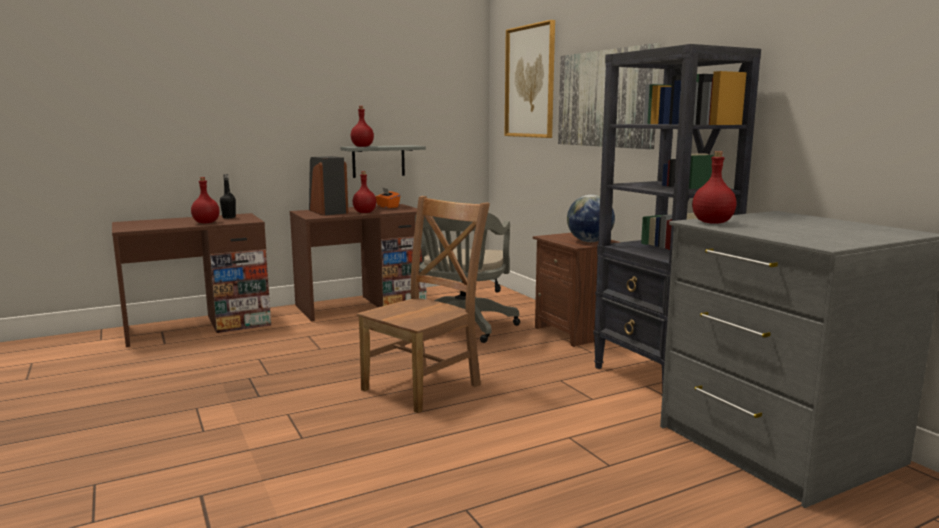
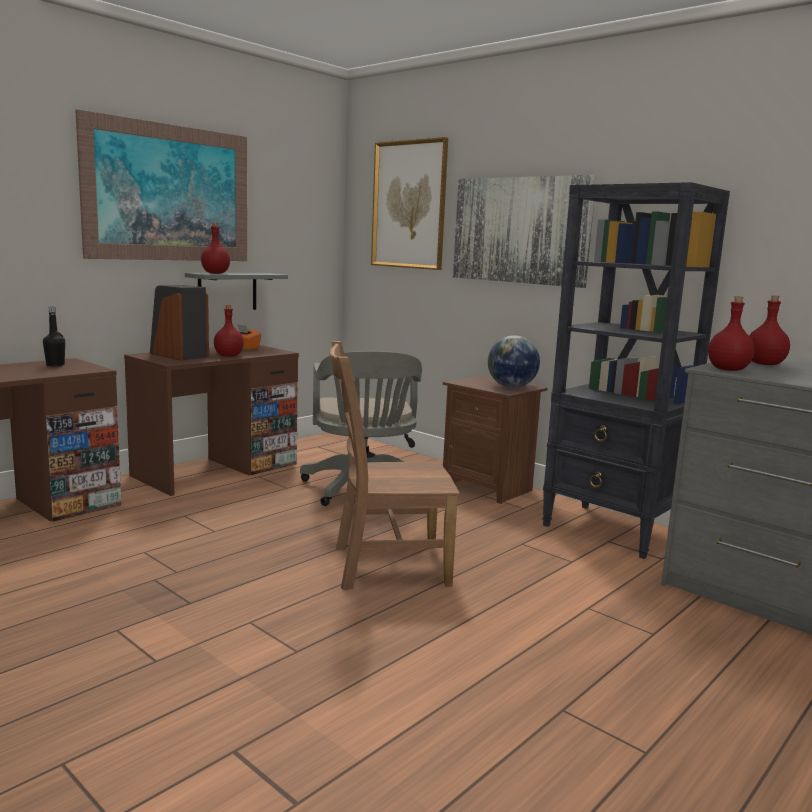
camera: 20 degrees left, 0 degrees up
red bottle [191,177,220,223] -> red bottle moved to [749,295,790,365]
brown chair [357,196,490,413] -> brown chair turned 120 degrees counterclockwise [330,341,459,590]
none -> picture [75,109,247,261]

